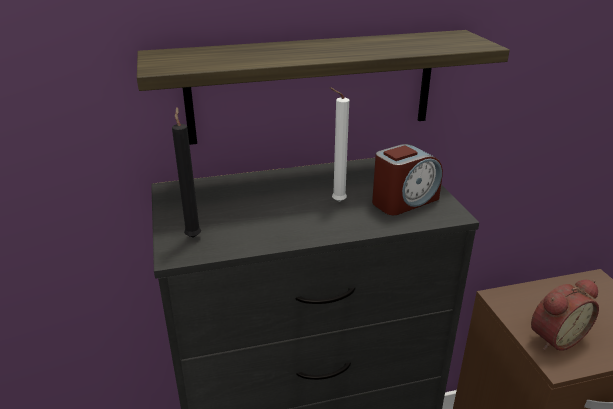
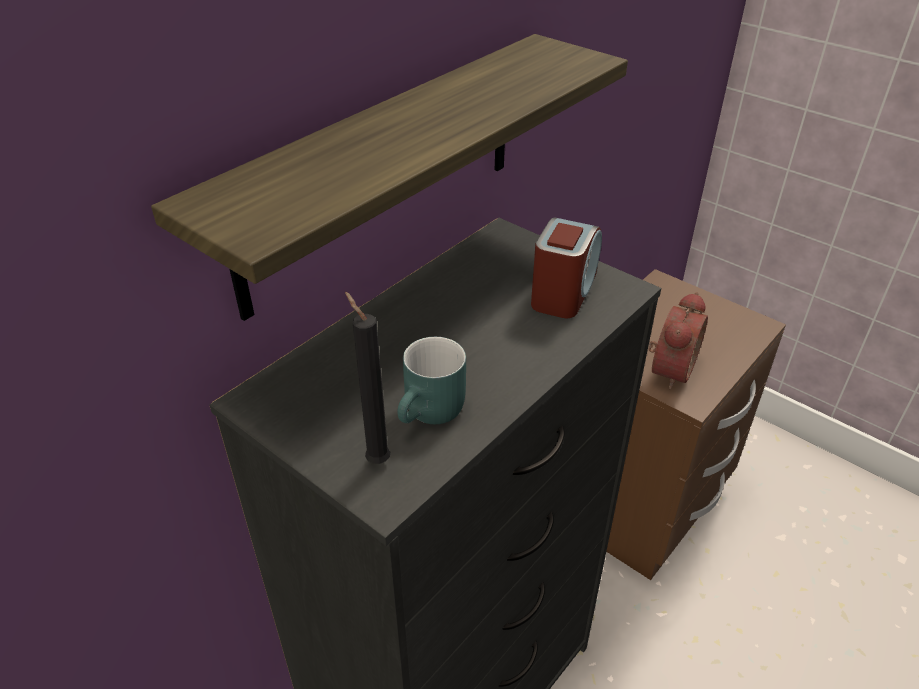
camera: 35 degrees left, 10 degrees up
white candle [330,87,349,202] -> none
none -> turquoise mug [397,337,466,424]

